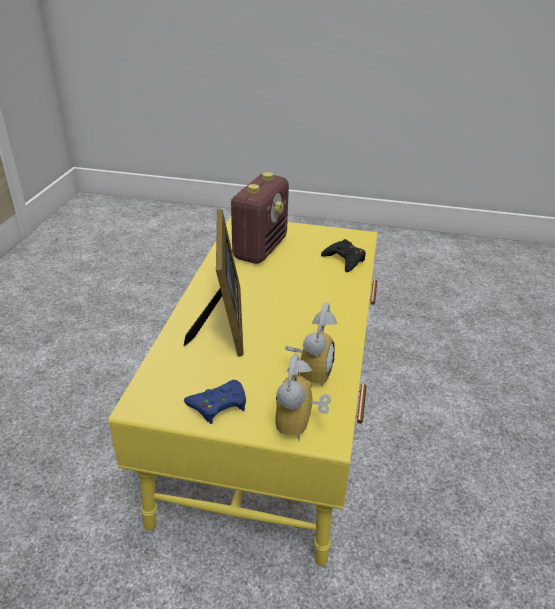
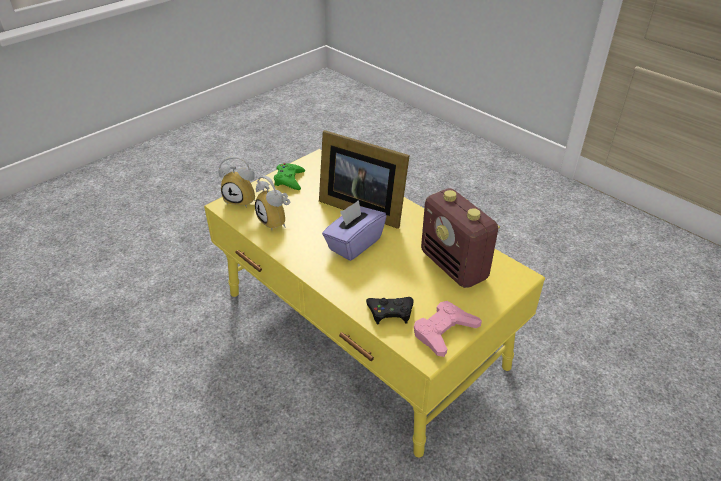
camera: 125 degrees right, 5 degrees up
blue game controller [184,380,246,424] -> green game controller [274,163,305,190]
alarm clock [276,354,331,441] -> alarm clock turned 150 degrees clockwise [218,156,255,208]
none -> purple tissue box [322,200,386,261]
none -> pink game controller [414,301,482,357]

